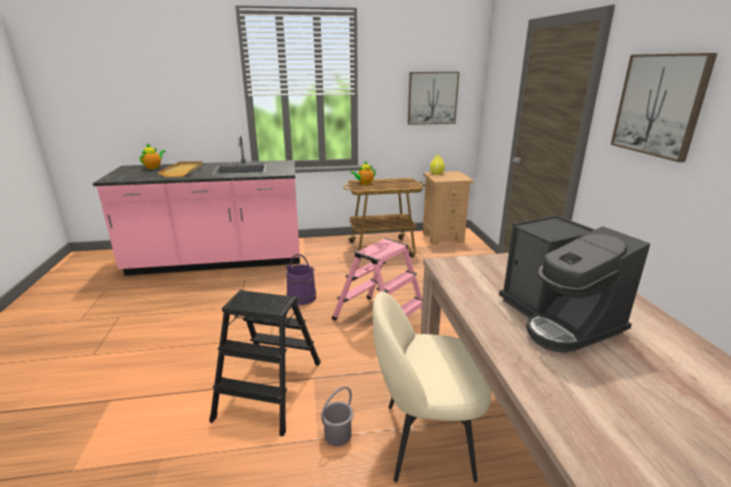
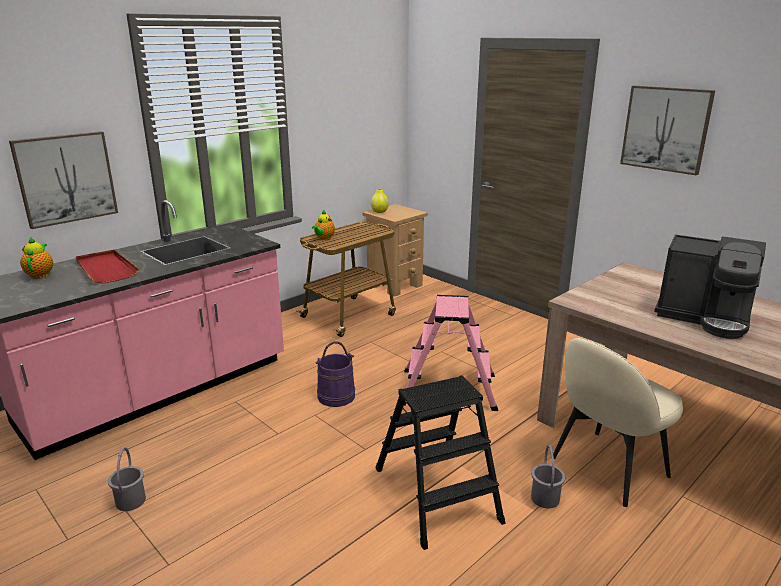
camera: 35 degrees left, 0 degrees up
beige tray [158,161,203,177] -> red tray [76,249,139,283]
picture [408,72,459,125] -> picture moved to [9,131,118,229]
none -> grey bucket [108,447,146,511]

